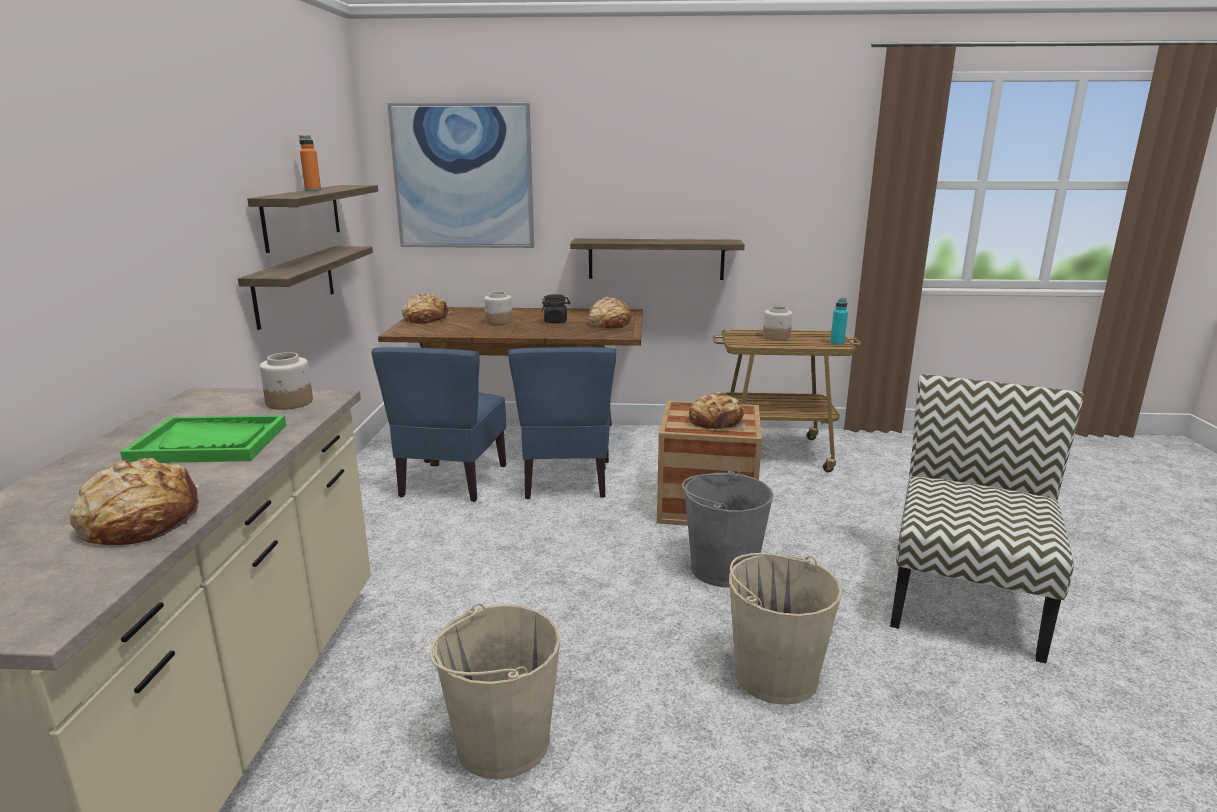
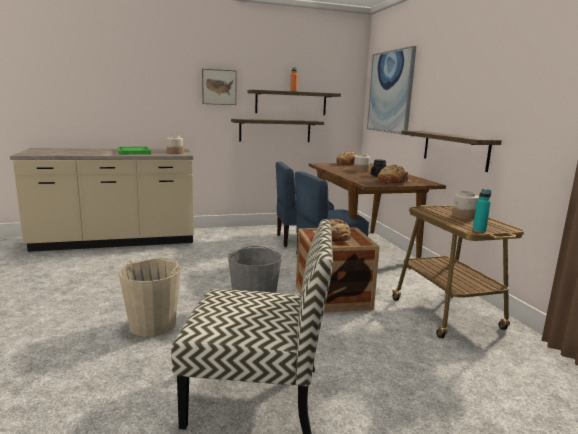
camera: 70 degrees right, 5 degrees down
bread [70,458,199,545] -> none
beige bucket [429,603,560,780] -> none
none -> picture [202,69,236,105]

